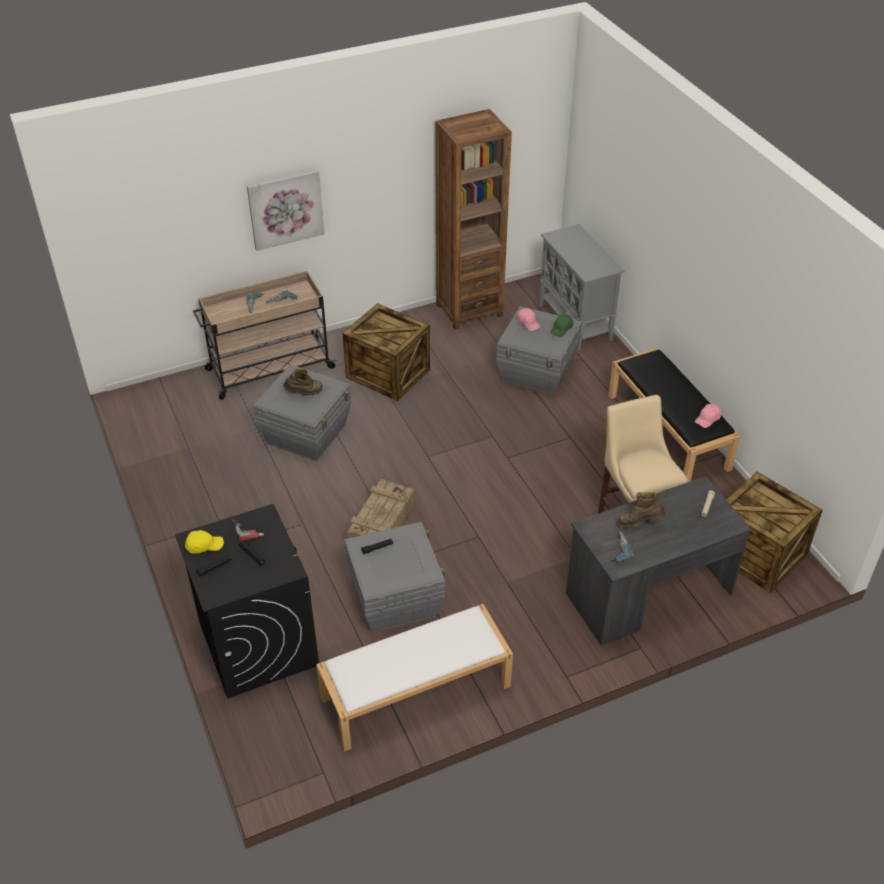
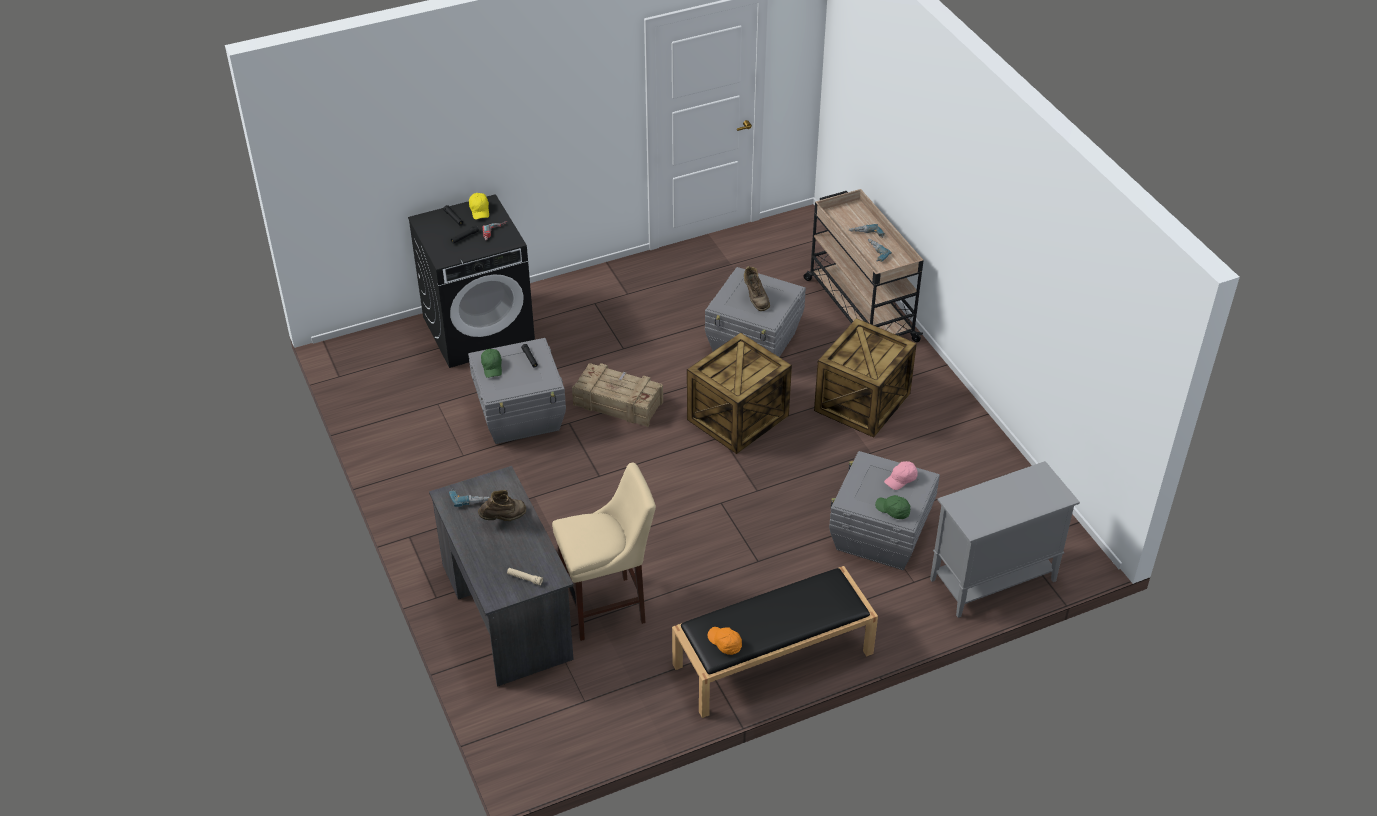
camera: 90 degrees right, 0 degrees up
picture [247,170,324,251] -> none
white bench [316,604,513,752] -> none
brown bookcase [435,109,512,330] -> none
brown boot [617,492,665,528] -> brown boot turned 60 degrees clockwise [478,490,527,521]
pink cap [694,404,722,428] -> orange cap [708,627,742,655]
crate [726,472,823,592] -> crate moved to [687,333,792,454]
none -> green cap [481,349,502,378]

